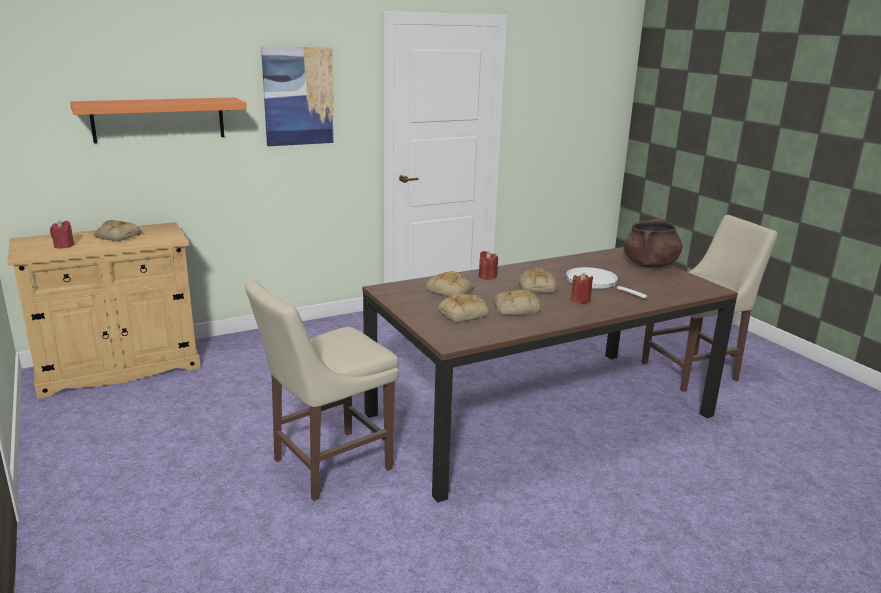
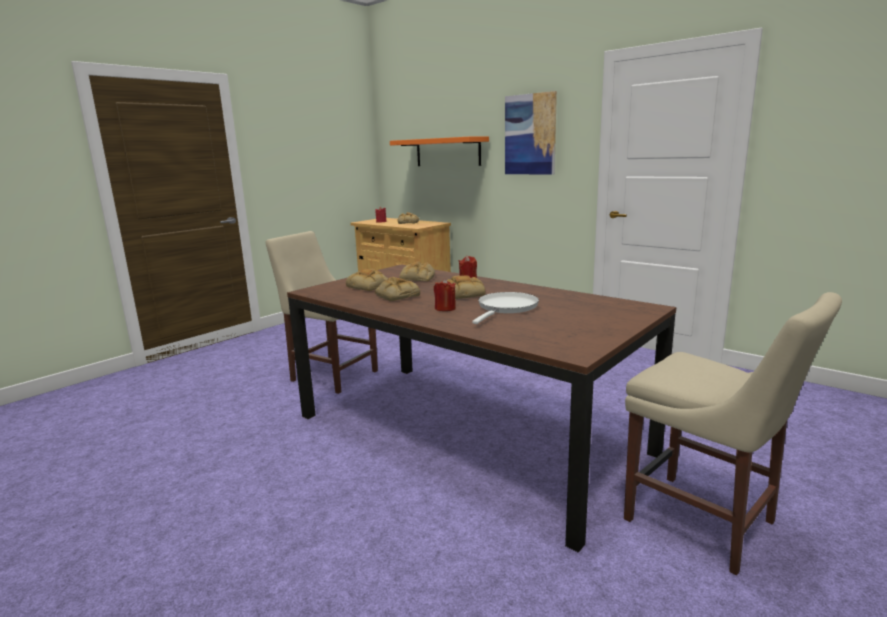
camera: 70 degrees right, 5 degrees down
brown cooking pot [623,219,682,268] -> none

